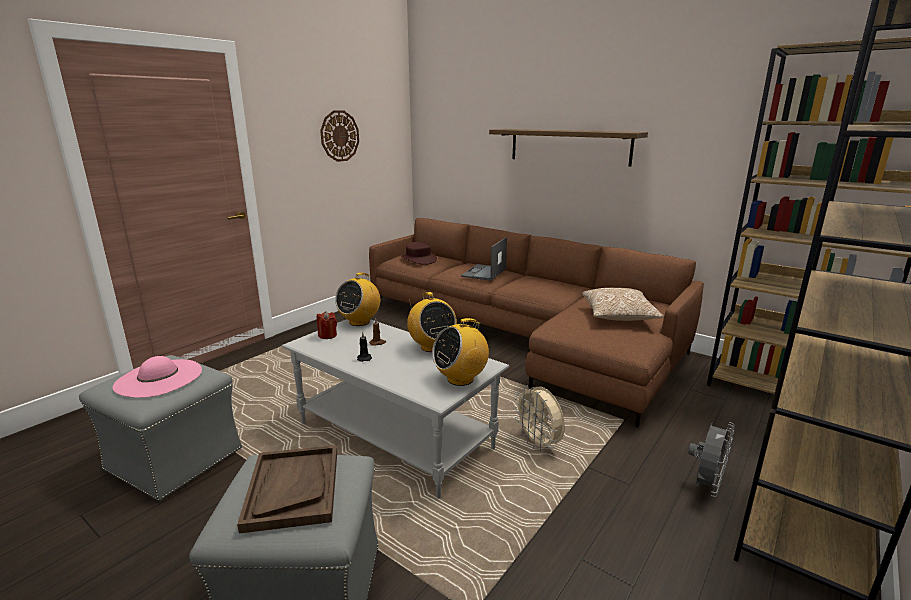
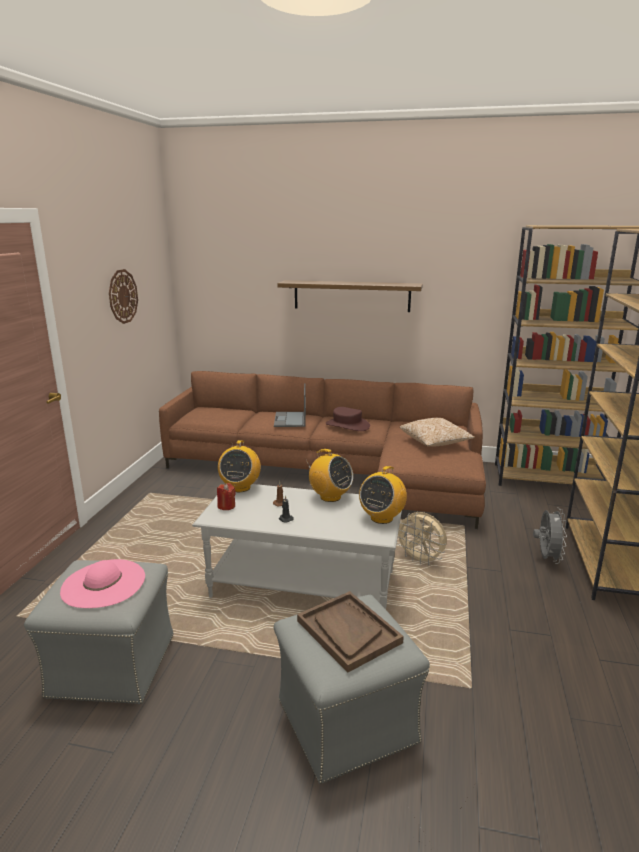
camera: 25 degrees left, 0 degrees up
brown hat [401,242,437,265] -> brown hat moved to [326,407,370,431]

